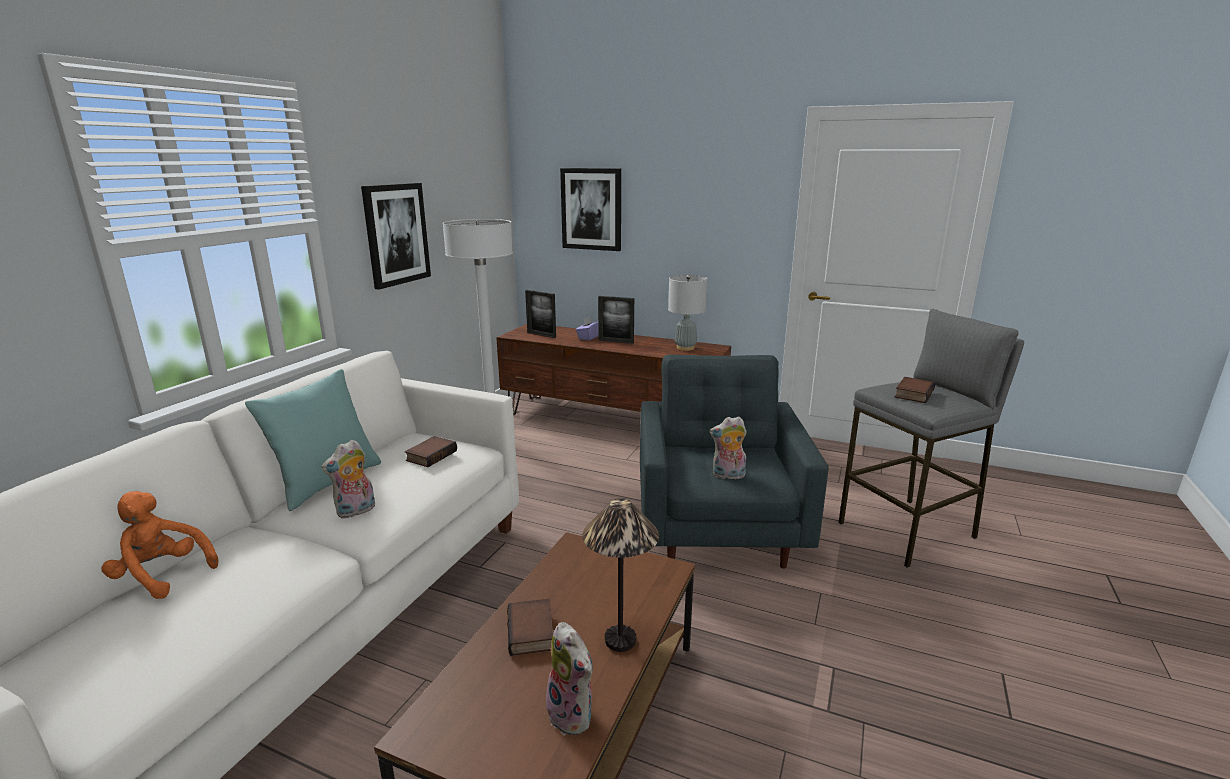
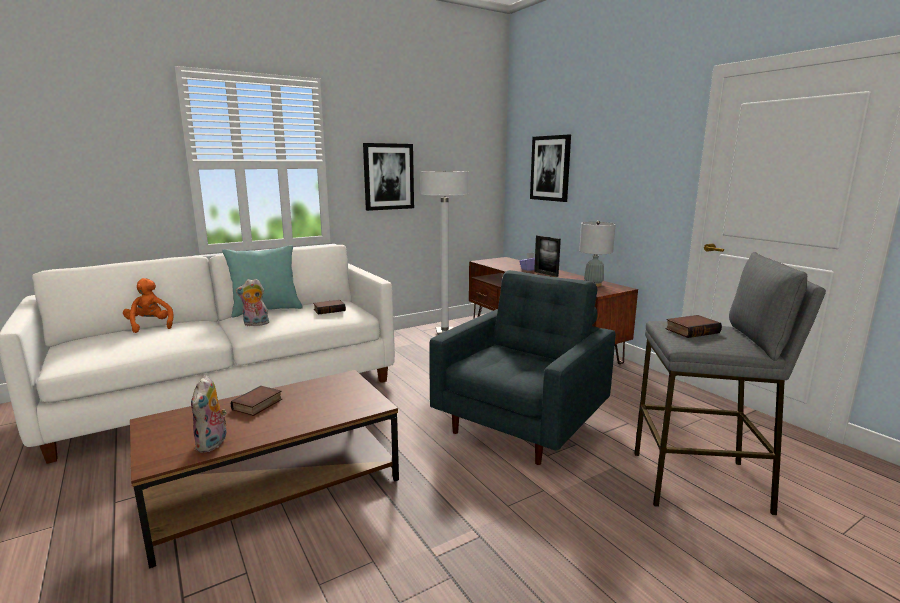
camera: 35 degrees right, 5 degrees down
picture frame [525,290,556,338] -> none
table lamp [582,498,659,652] -> none
plush toy [710,416,747,479] -> none

